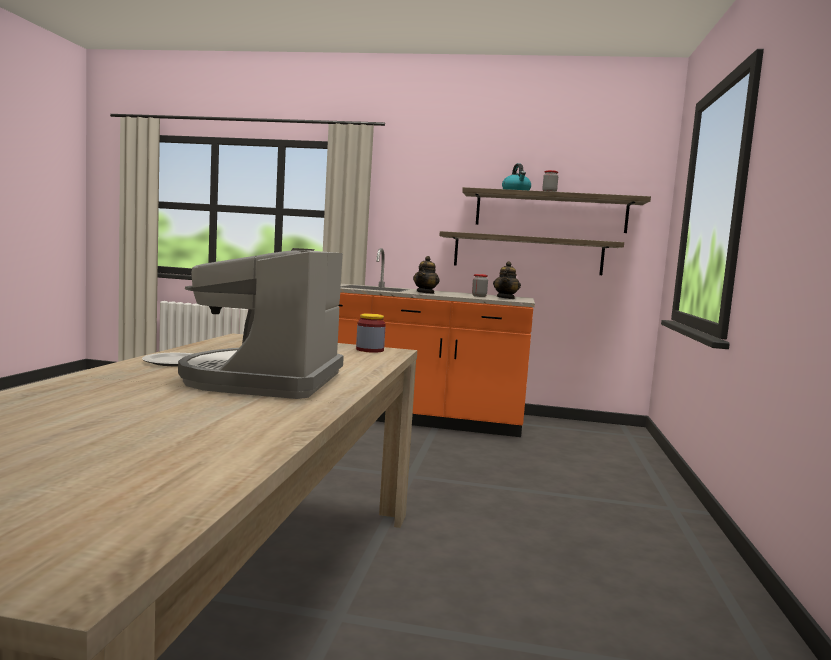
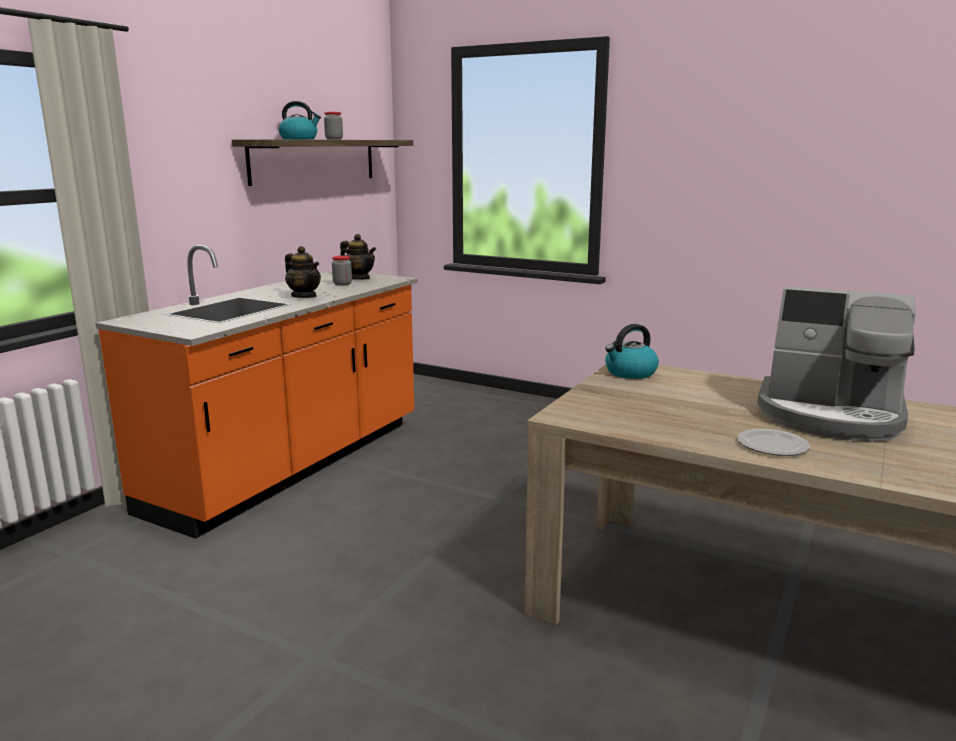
camera: 70 degrees left, 10 degrees up
jar [356,313,386,353] -> kettle [605,324,659,379]
shelf [439,231,624,275] -> none

